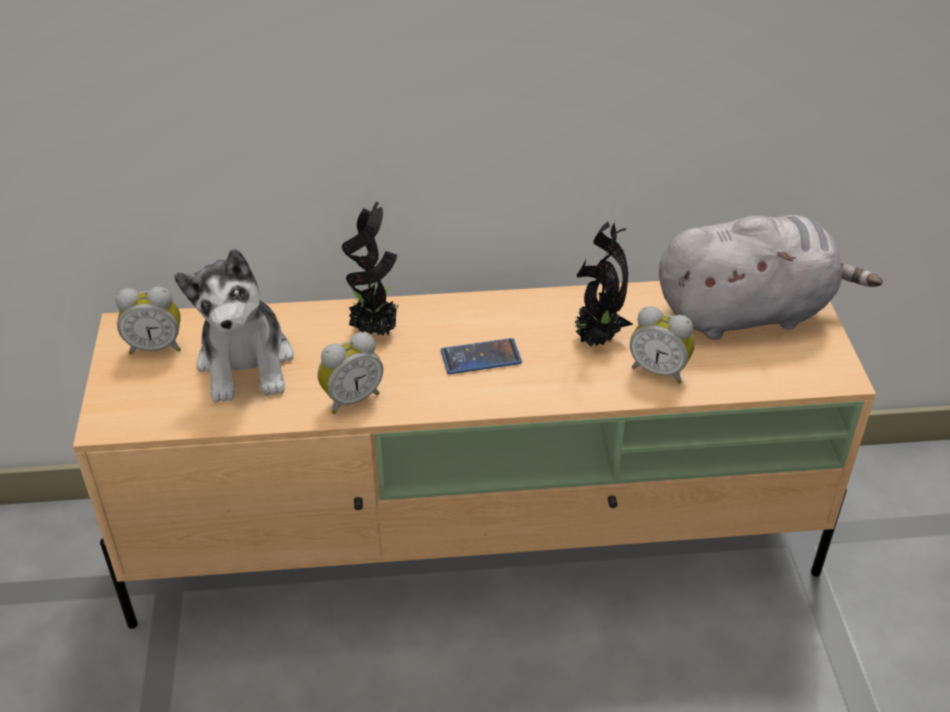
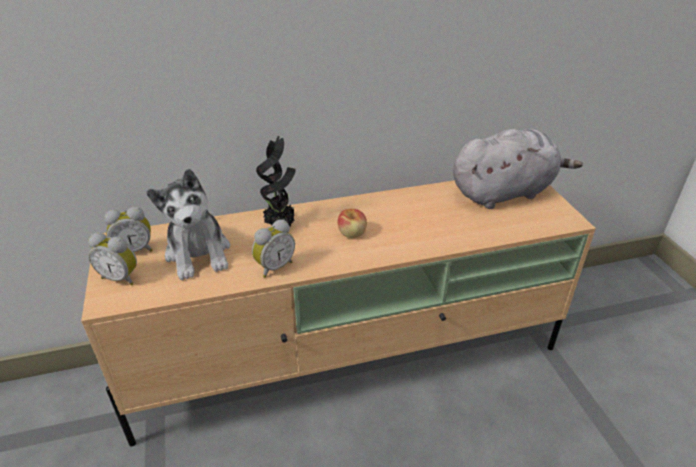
camera: 10 degrees left, 5 degrees down
phone [441,338,522,374] -> apple [338,209,367,238]
potted plant [572,221,633,347] -> none
alarm clock [630,306,695,384] -> alarm clock moved to [88,233,137,286]

